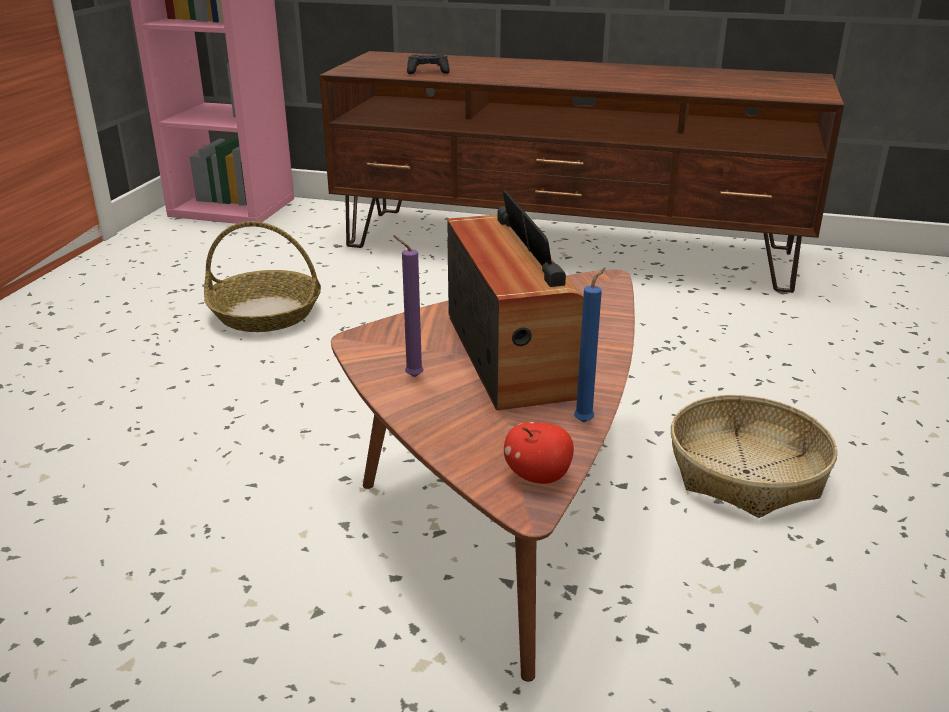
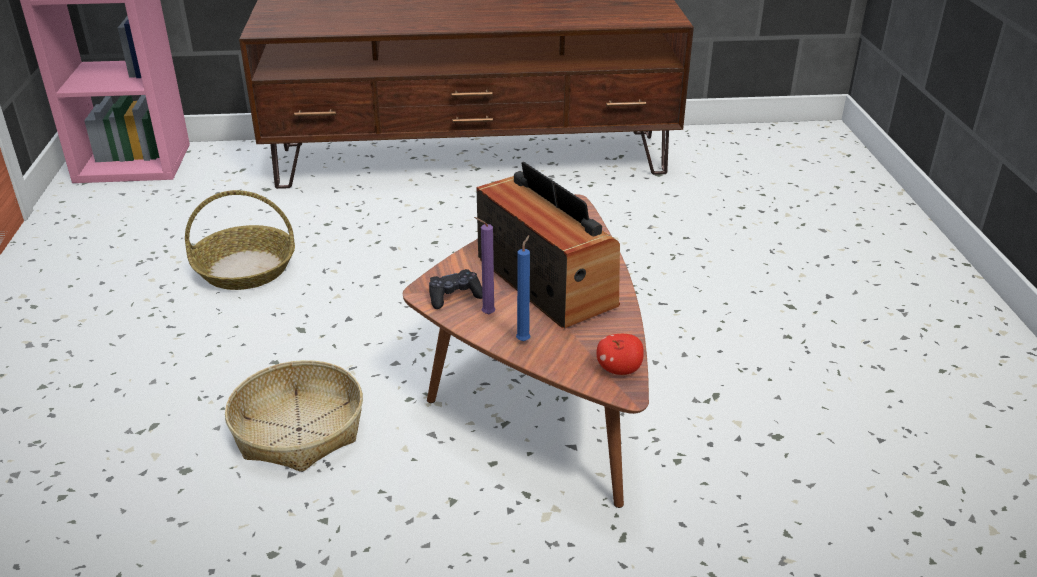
camera: 20 degrees left, 5 degrees up
black game controller [407,55,450,74] -> black game controller moved to [429,269,483,309]
blue candle [574,268,606,422] -> blue candle moved to [516,235,531,341]
basket [671,395,837,518] -> basket moved to [225,360,363,472]

